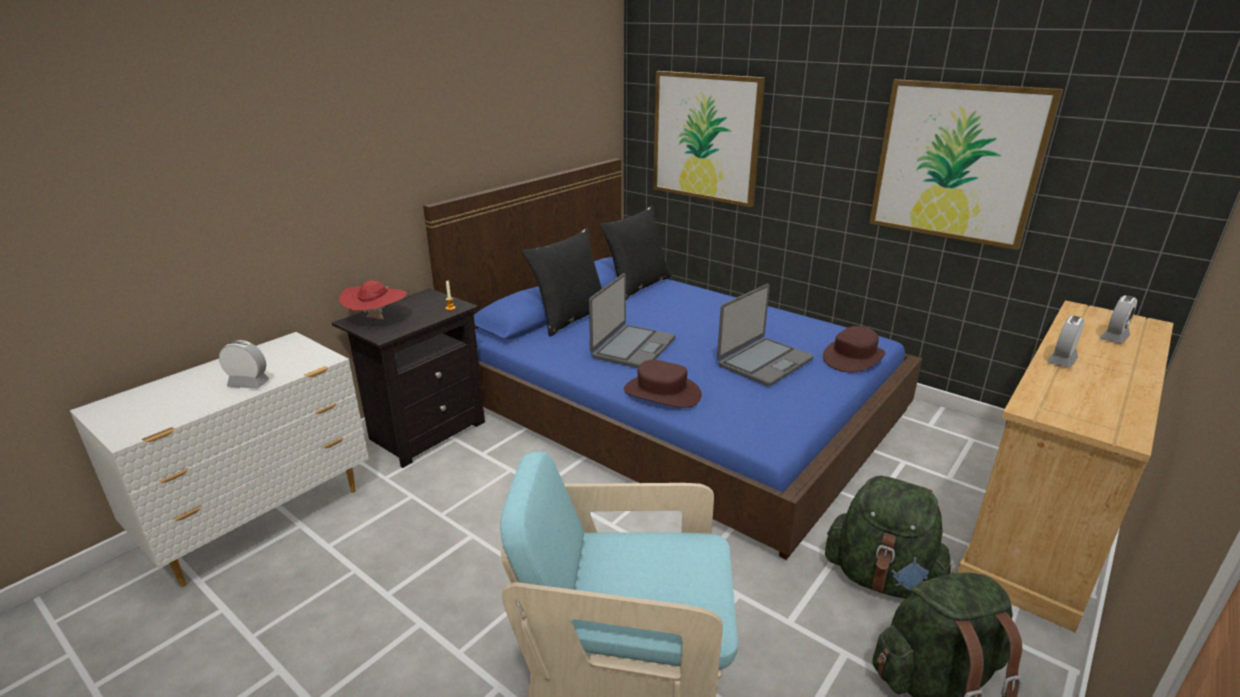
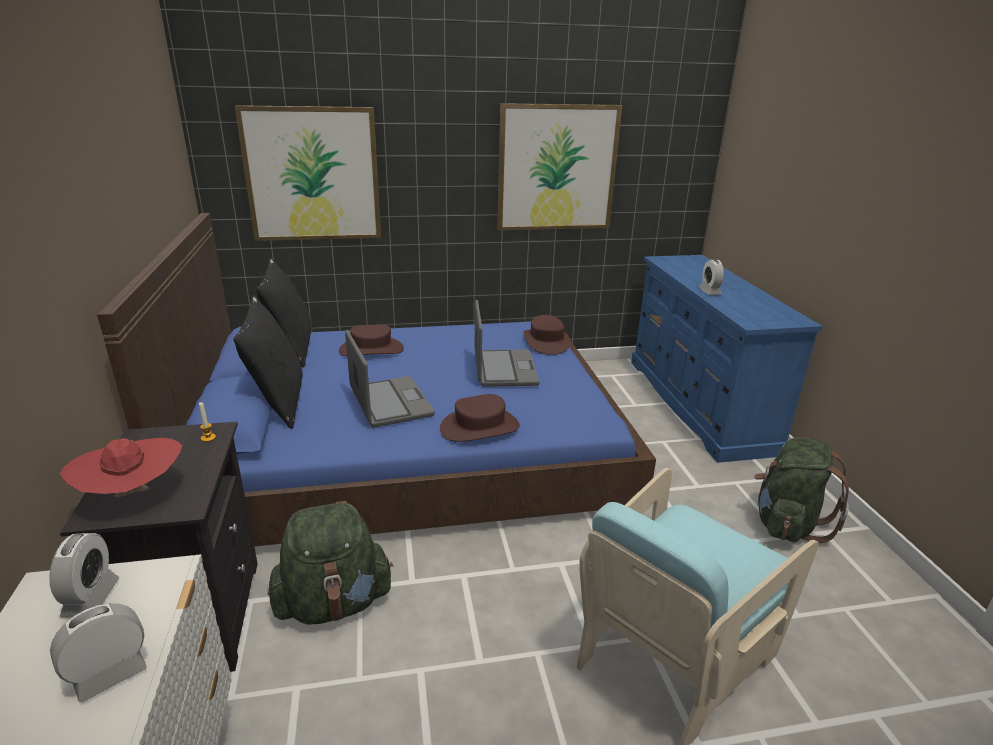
camera: 50 degrees left, 0 degrees up
green backpack [825,476,954,599] -> green backpack moved to [268,501,394,625]
beige dresser [957,300,1173,633] -> blue dresser [631,255,822,463]
alarm clock [1100,295,1137,344] -> alarm clock moved to [49,533,119,618]
none -> brown hat [339,325,404,356]

